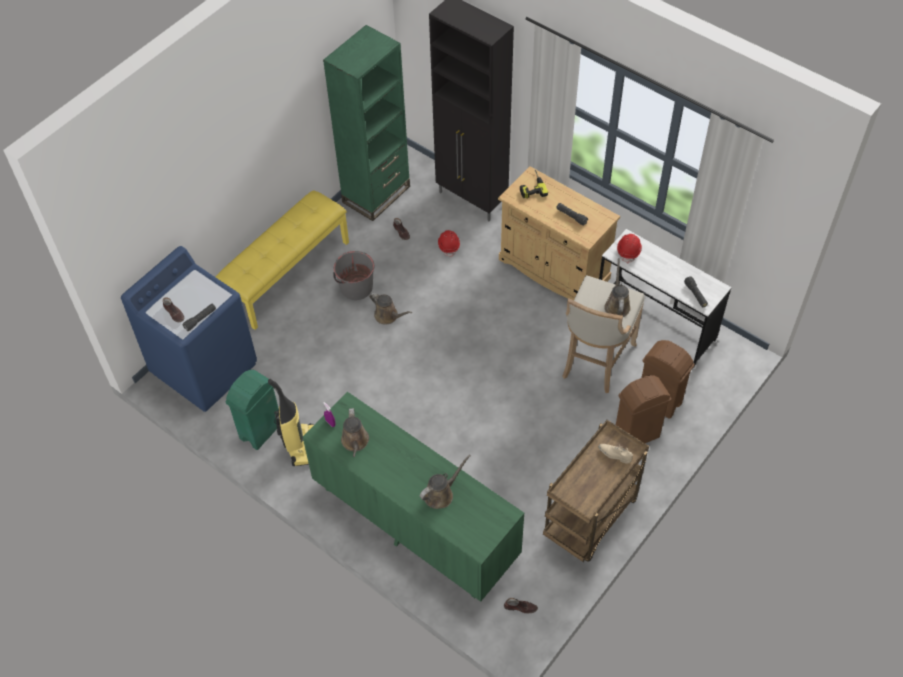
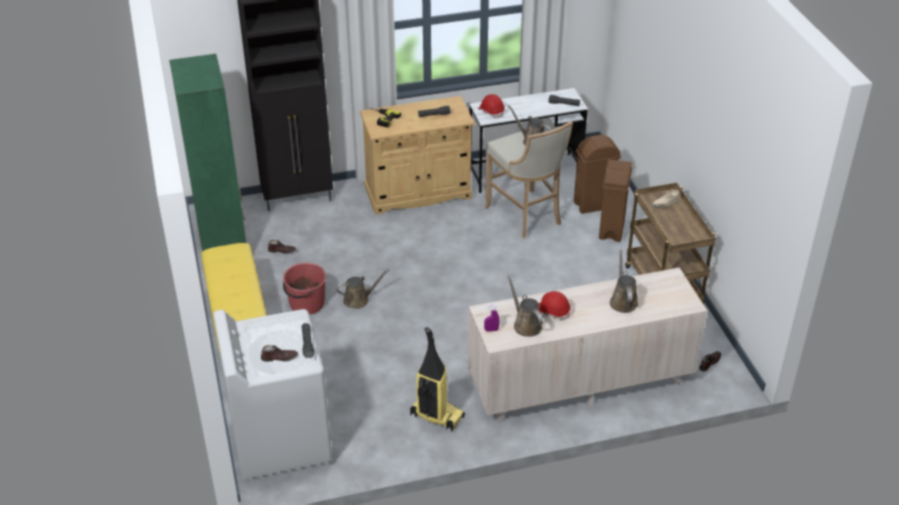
camera: 55 degrees left, 15 degrees down
blue washing machine [121,246,257,412] -> white washing machine [213,309,332,483]
green trash can [225,370,279,450] -> none
green dresser [303,392,524,602] -> beige dresser [468,267,707,423]
grey bucket [333,251,374,300] -> red bucket [283,263,326,315]
brown watering can [341,408,369,457] -> brown watering can turned 150 degrees counterclockwise [507,275,543,337]
red hard hat [438,230,460,257] -> red hard hat moved to [539,291,571,320]

